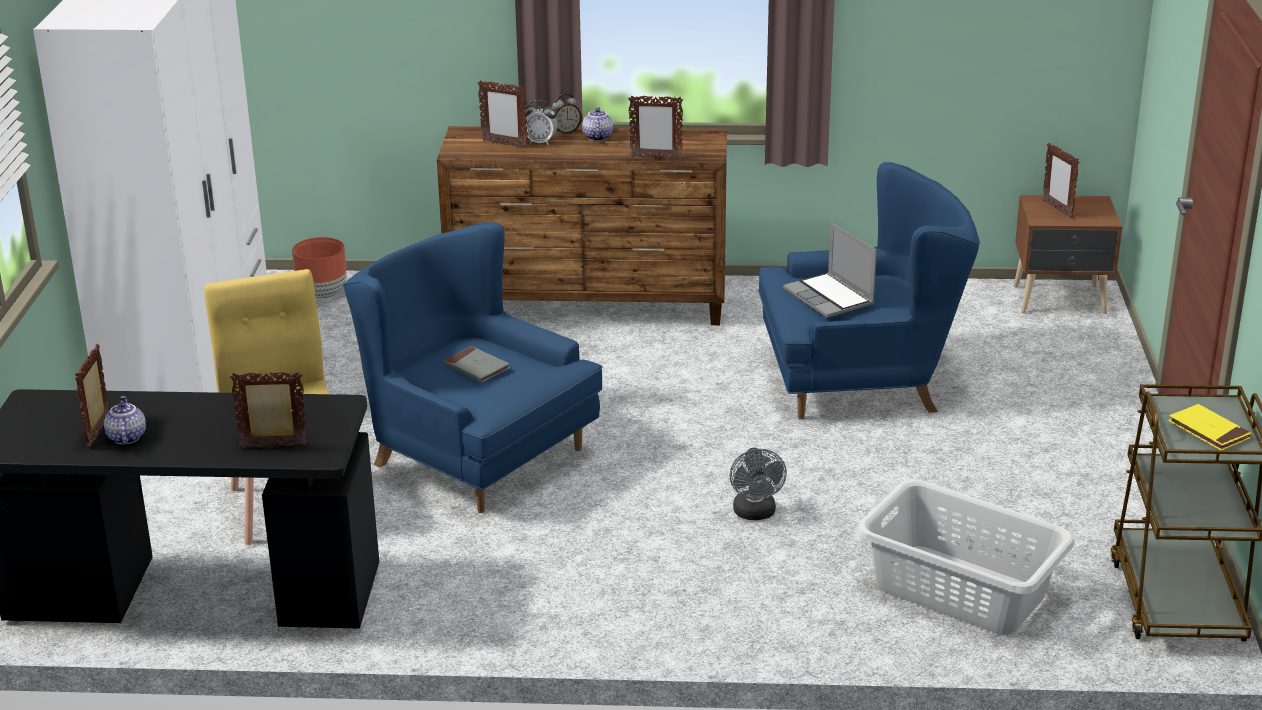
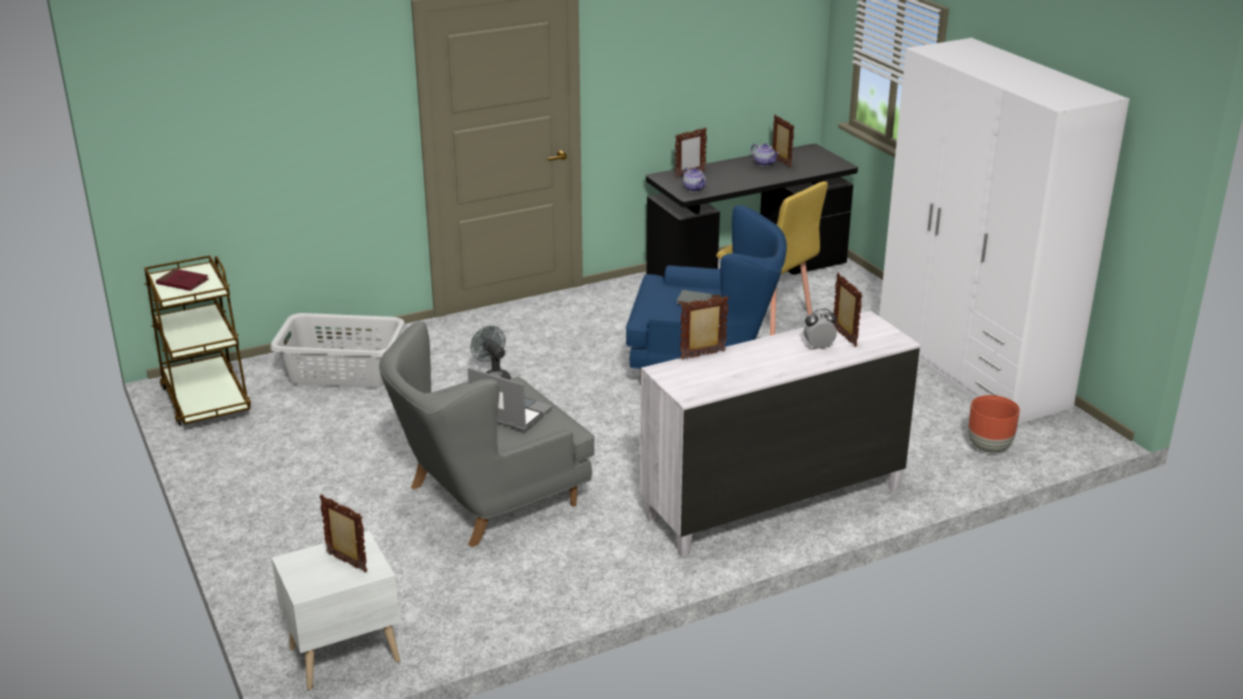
camera: 150 degrees right, 0 degrees up
brown dresser [437,126,727,325] -> white dresser [640,311,921,557]
picture frame [478,80,528,148] -> picture frame turned 75 degrees clockwise [833,272,863,347]
alarm clock [552,93,582,135] -> none
teapot [582,107,613,141] -> teapot moved to [683,167,706,192]
blue armchair [759,162,980,419] -> grey armchair [379,321,595,547]
brown nightstand [1014,195,1122,314] -> white nightstand [272,531,400,690]
yellow book [1168,404,1252,450] -> red book [156,269,209,291]

